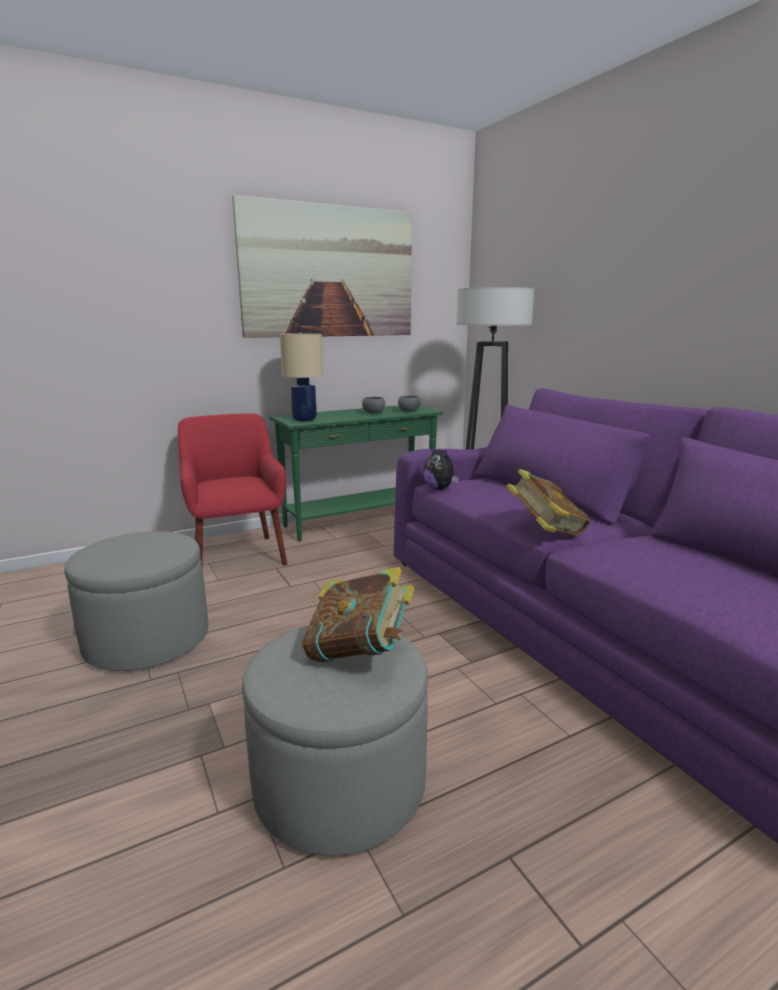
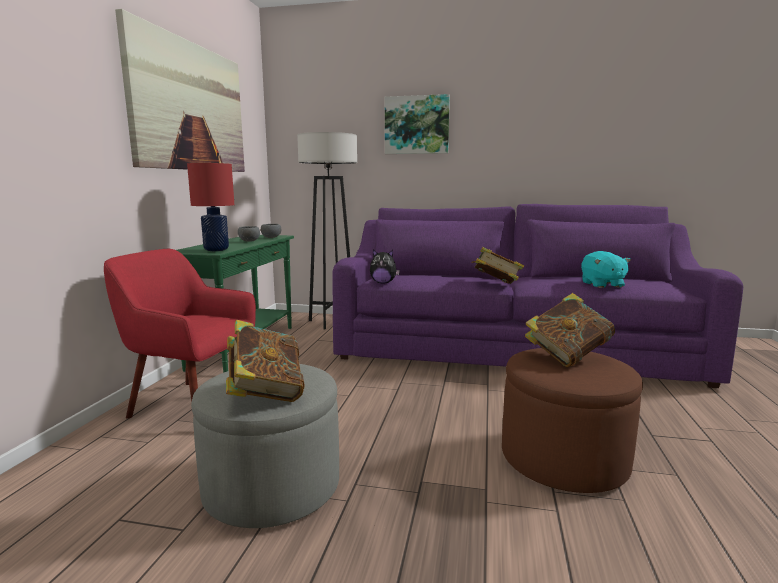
camera: 50 degrees left, 5 degrees down
grey ottoman [242,625,428,856] -> brown ottoman [502,348,643,493]
beige table lamp [280,333,323,421] -> red table lamp [187,162,234,251]
none -> book [226,320,305,402]
none -> picture [385,94,450,154]
none -> turquoise plush toy [581,251,631,288]

